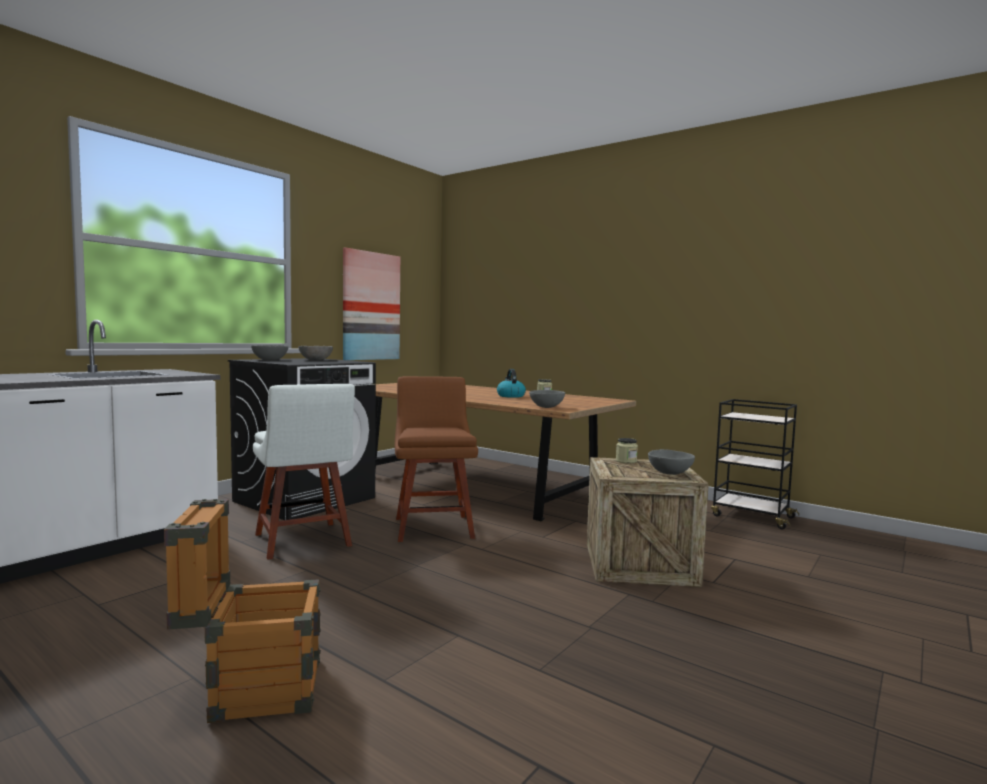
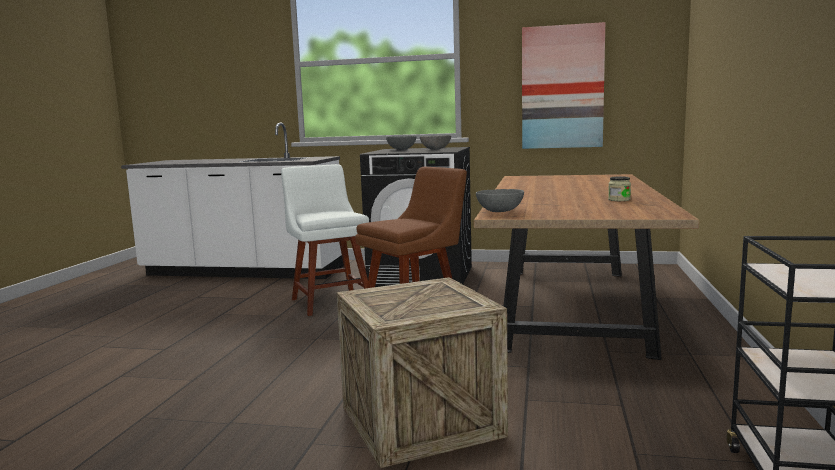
camera: 65 degrees right, 5 degrees up
crate [164,499,321,723] -> none
white chair [253,384,355,560] -> white chair turned 120 degrees clockwise [281,164,369,316]
kettle [497,369,526,398] -> none
jar [616,438,638,463] -> none
grey bowl [648,449,695,475] -> none

